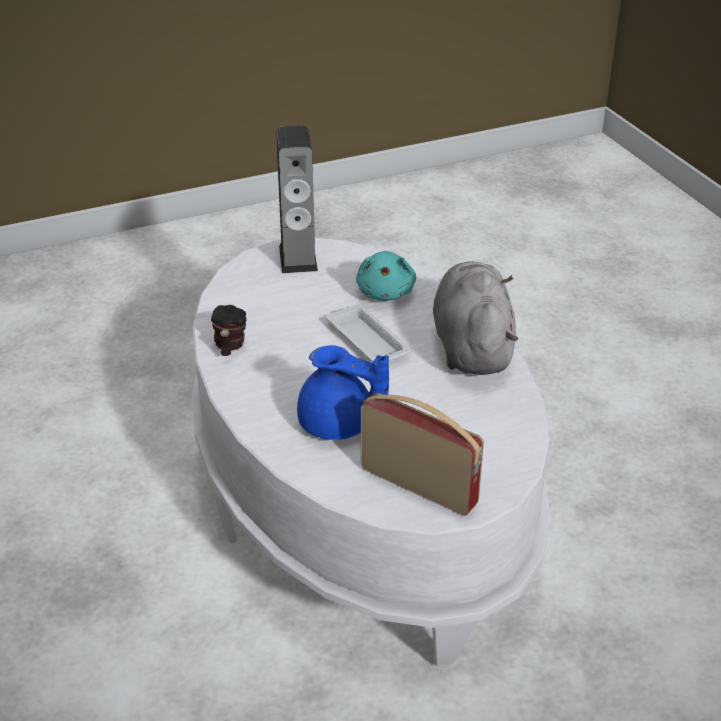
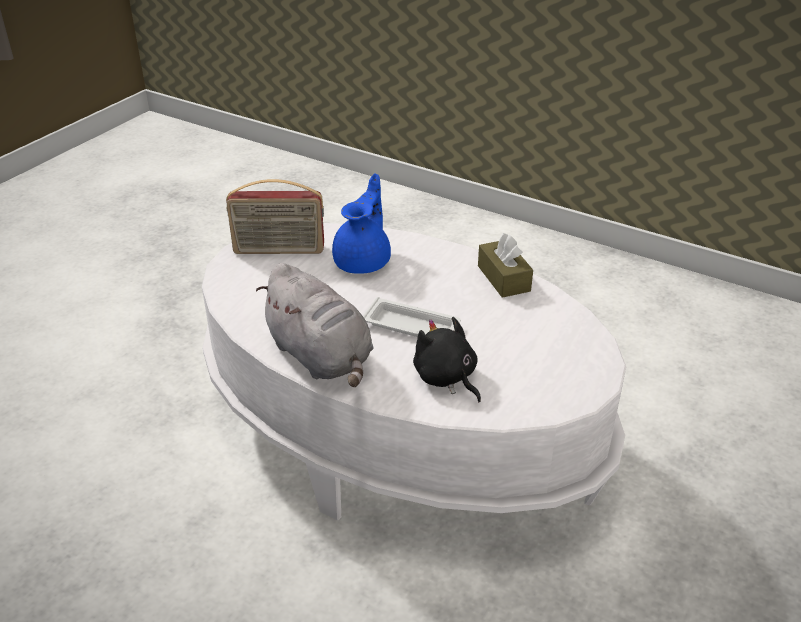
camera: 145 degrees right, 0 degrees up
mug [211,305,246,356] -> brown tissue box [478,233,533,298]
speaker [276,126,318,273] -> none
blue teapot [297,345,389,440] -> blue teapot turned 120 degrees clockwise [332,173,391,274]
turquoise plush toy [356,251,416,301] -> black plush toy [413,317,481,402]

